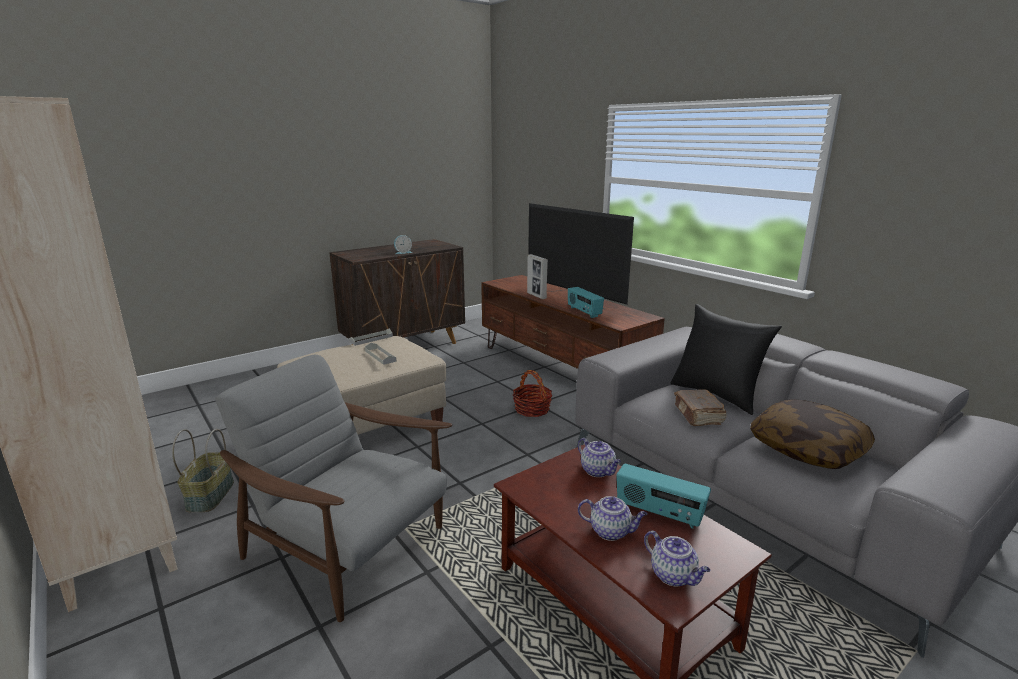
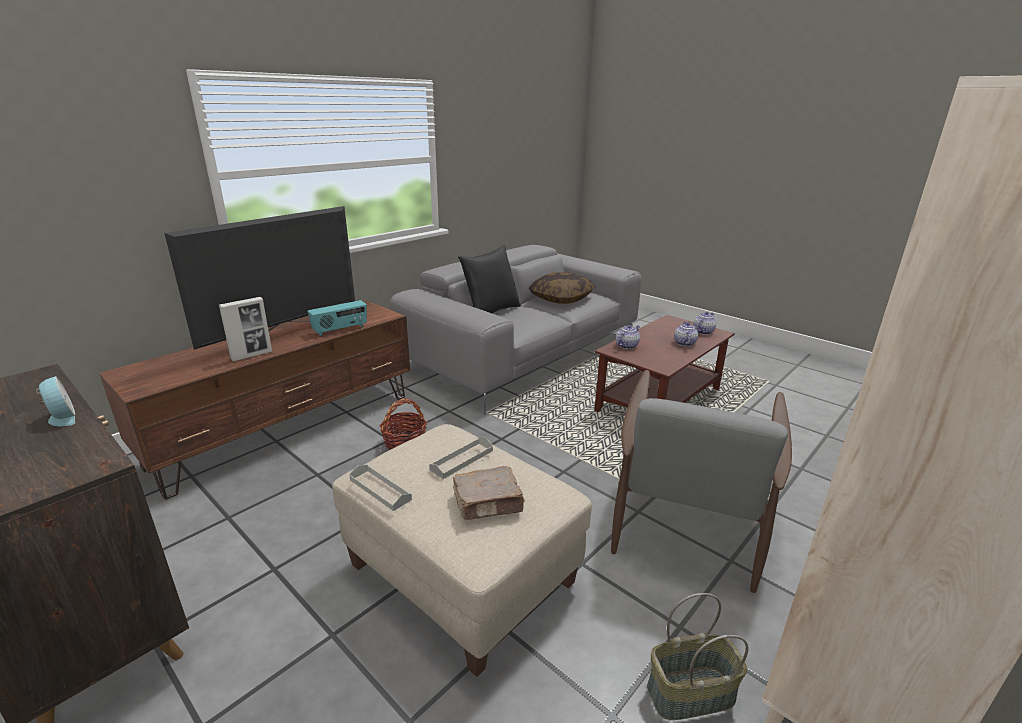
camera: 100 degrees left, 5 degrees up
radio [616,463,711,529] -> none
brown book [674,389,727,426] -> brown book moved to [453,466,525,520]

